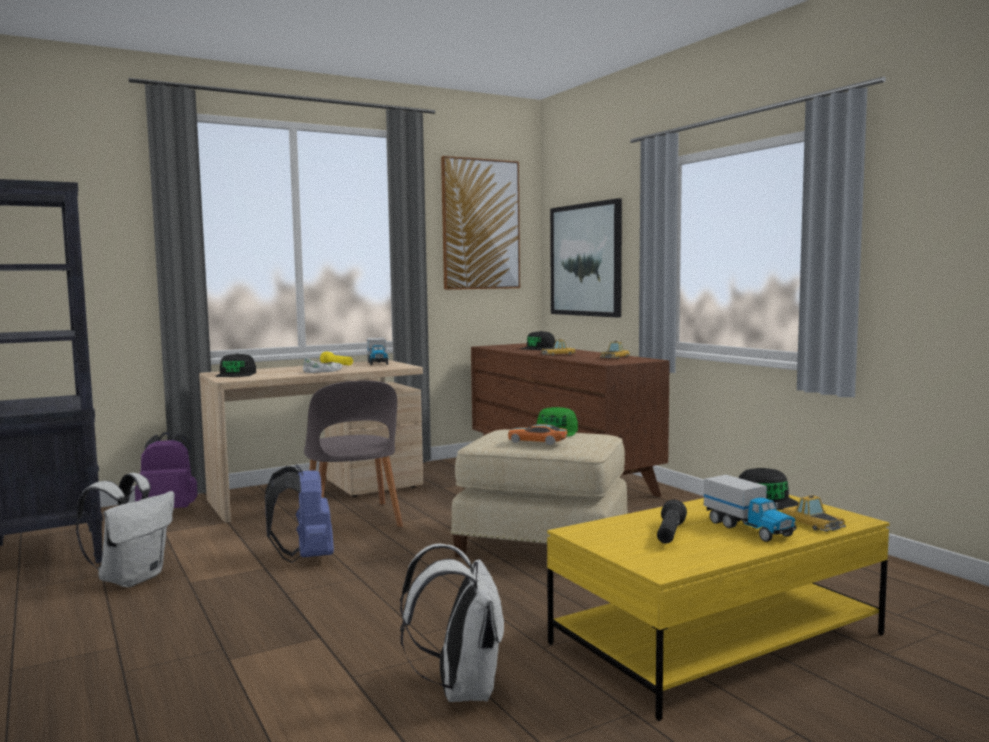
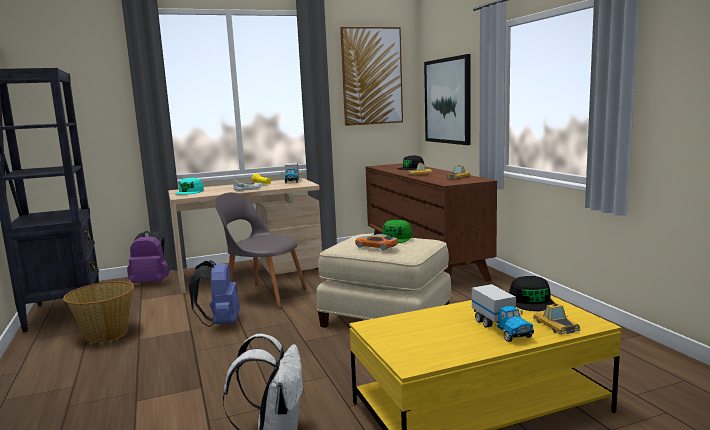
camera: 10 degrees right, 5 degrees up
white backpack [76,473,174,587] -> basket [63,281,134,343]
black cap [215,353,256,377] -> turquoise cap [175,177,204,195]
grey chair [304,380,403,528] -> grey chair turned 120 degrees clockwise [214,192,307,309]
black flashlight [657,500,687,544] -> none

